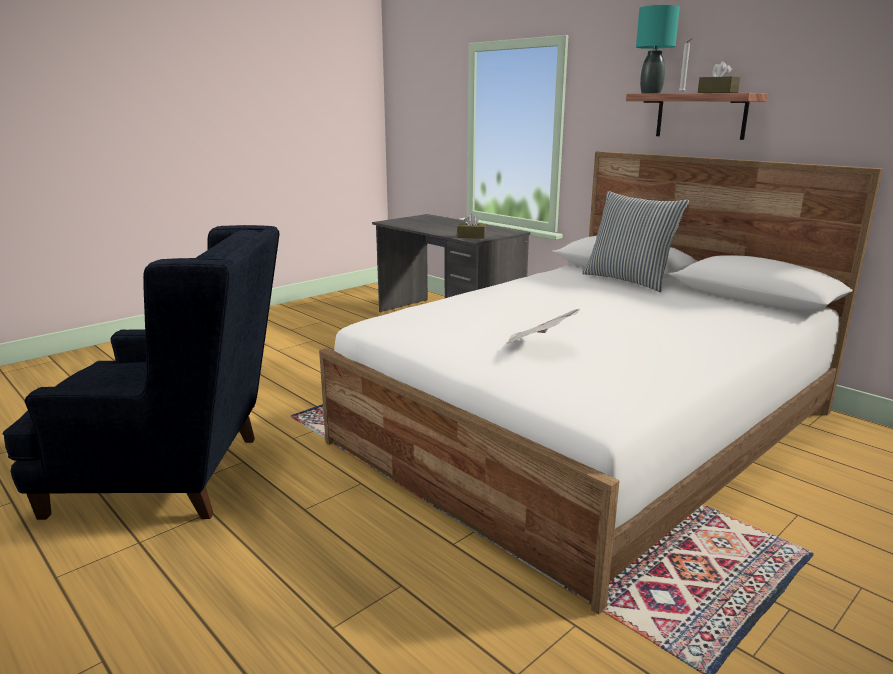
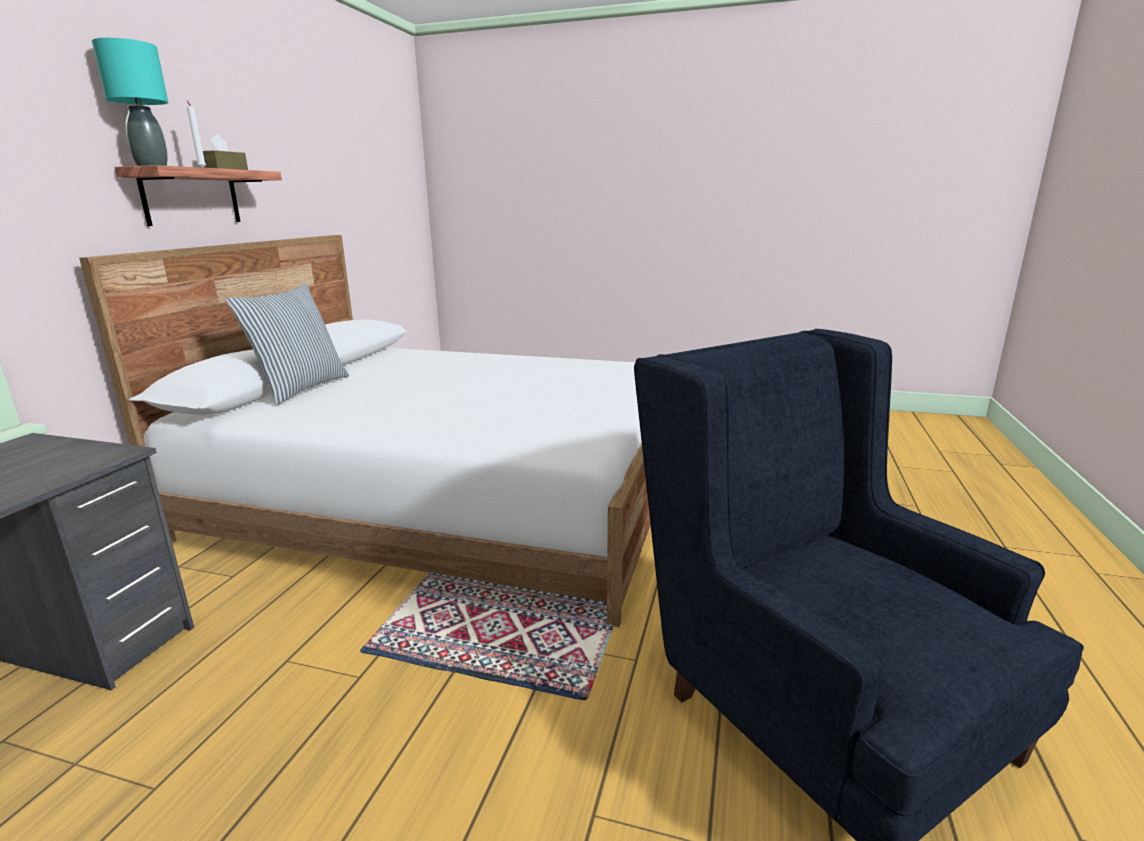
camera: 120 degrees left, 0 degrees up
brown tissue box [457,214,486,239] -> none
newspaper [507,309,580,344] -> none

